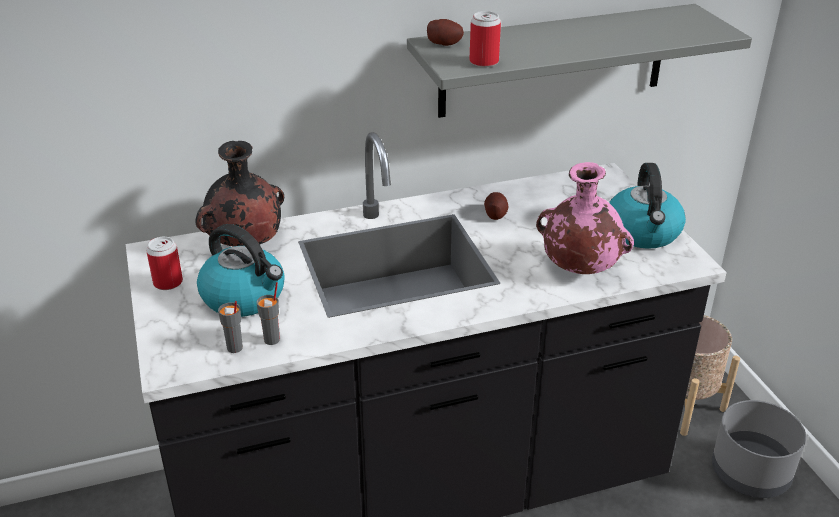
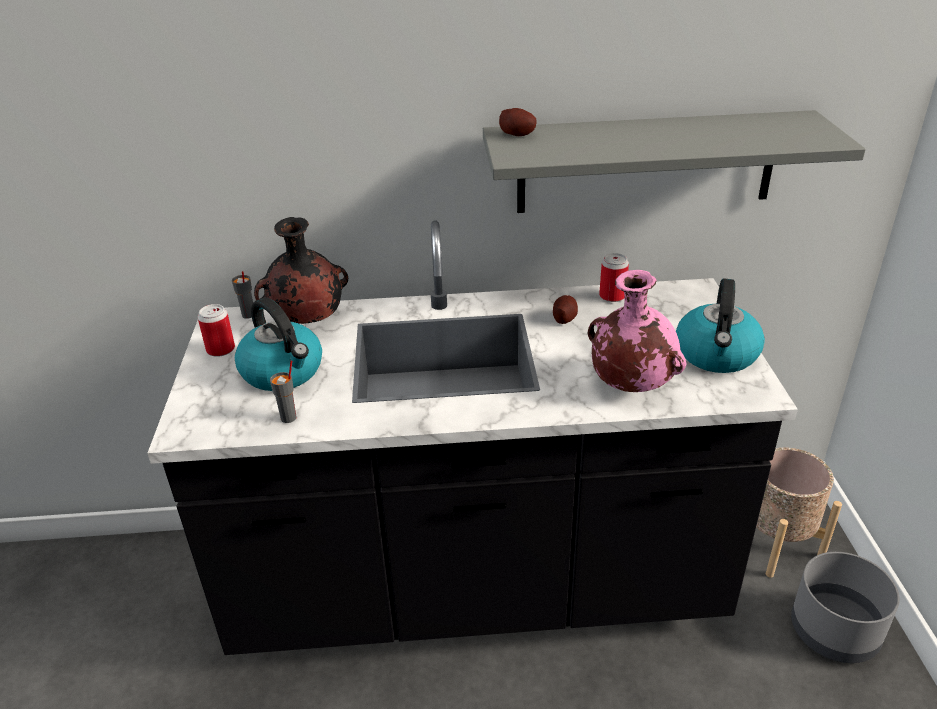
camera: 15 degrees right, 0 degrees up
grey cup [218,301,243,353] -> grey cup moved to [232,271,253,319]
can [469,11,501,67] -> can moved to [599,253,629,302]

